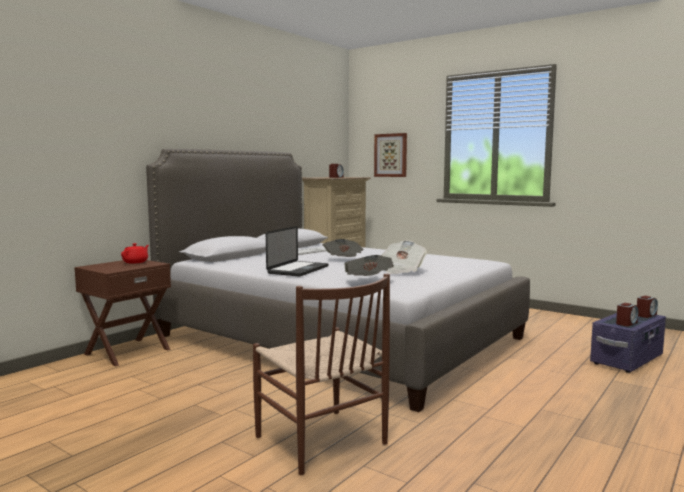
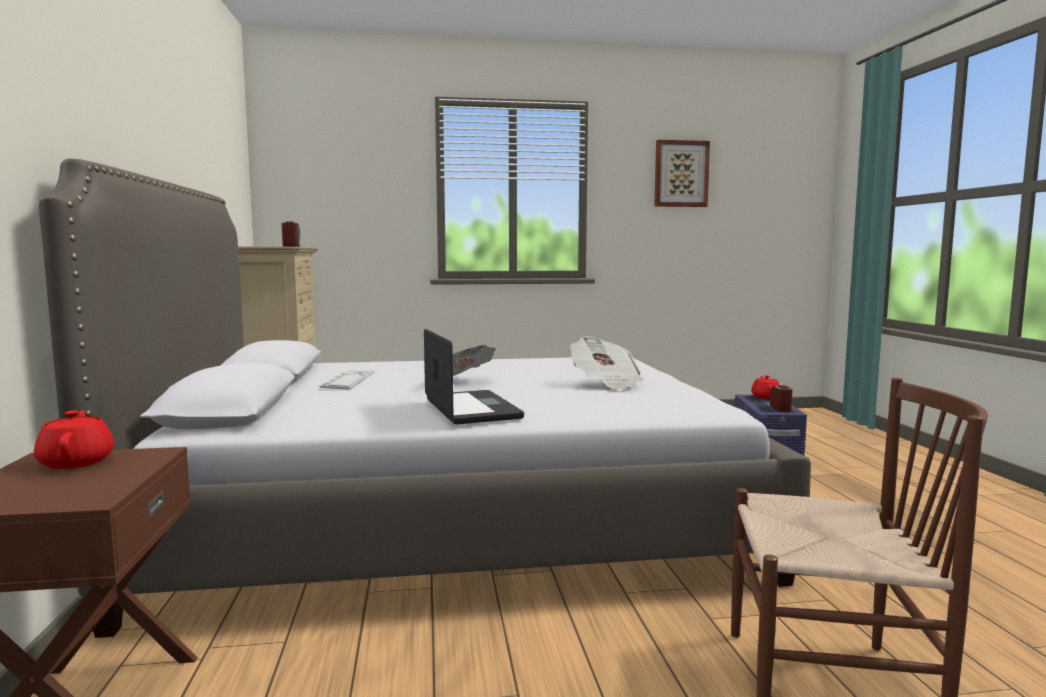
camera: 45 degrees left, 0 degrees up
newspaper [344,255,394,276] -> none
picture [374,133,407,177] -> picture moved to [654,140,710,207]
alarm clock [637,296,658,318] -> red teapot [751,375,779,399]

